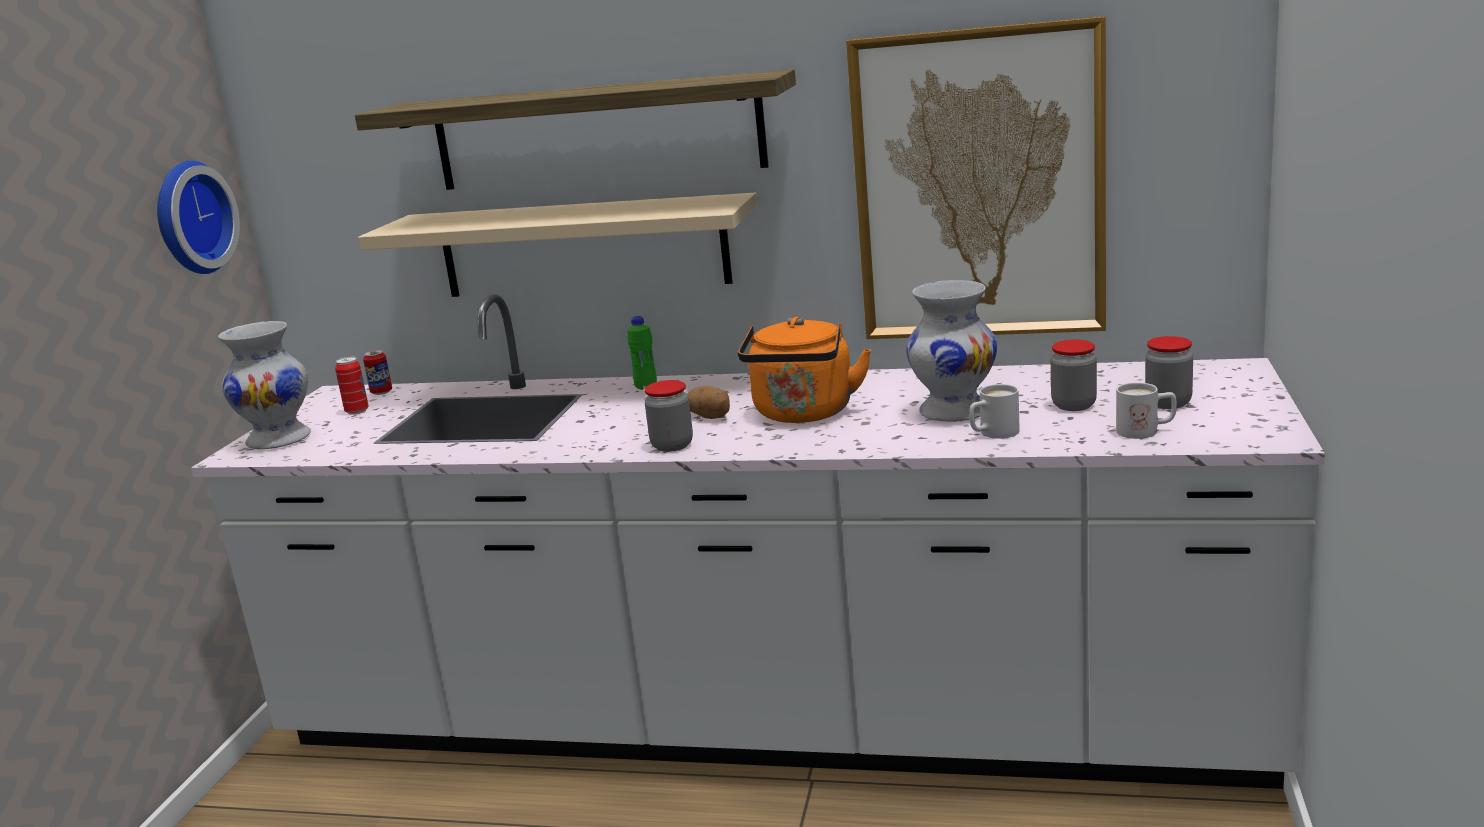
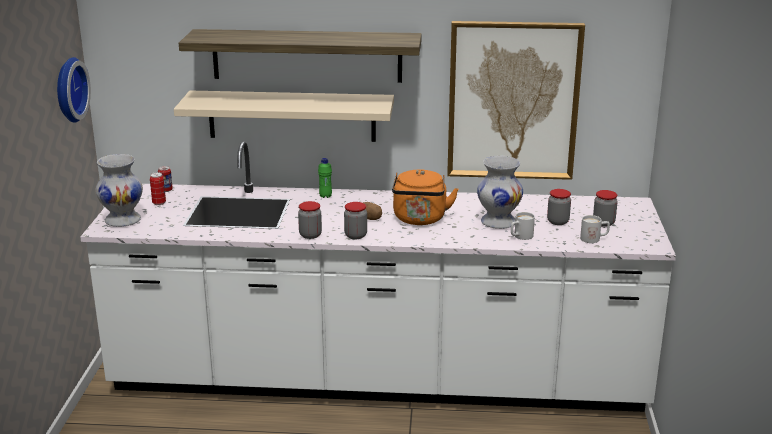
camera: 10 degrees left, 5 degrees up
none -> jar [298,201,322,239]

